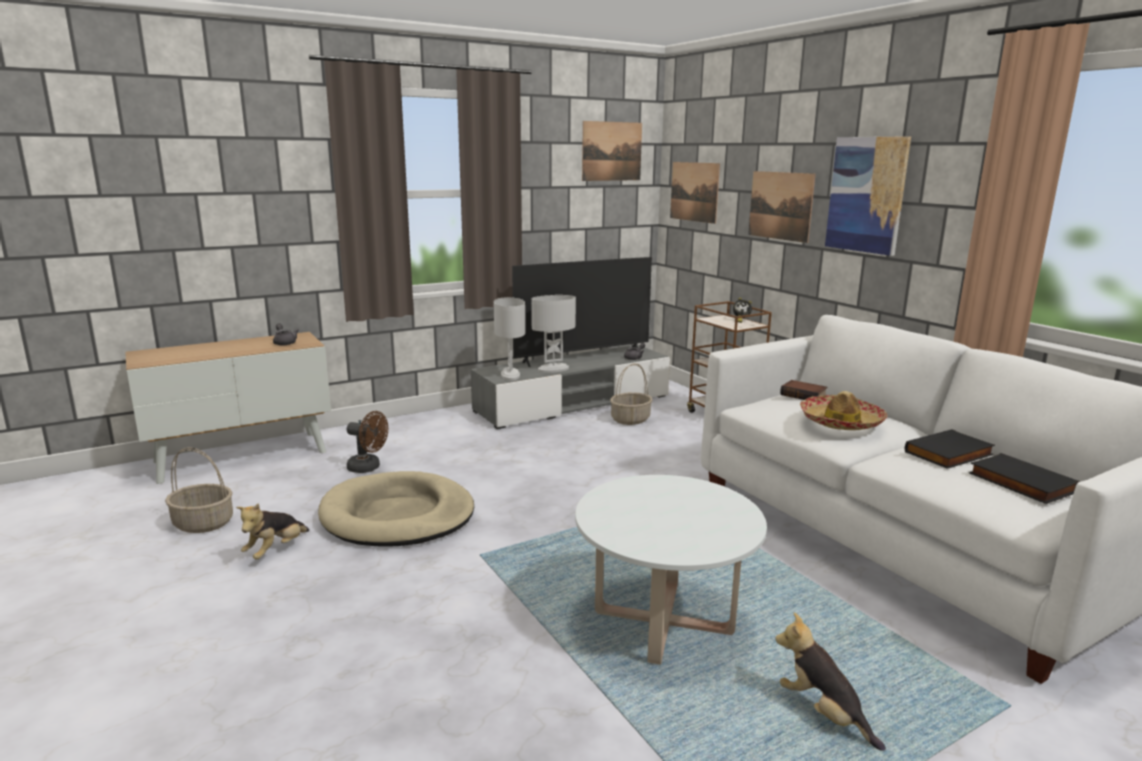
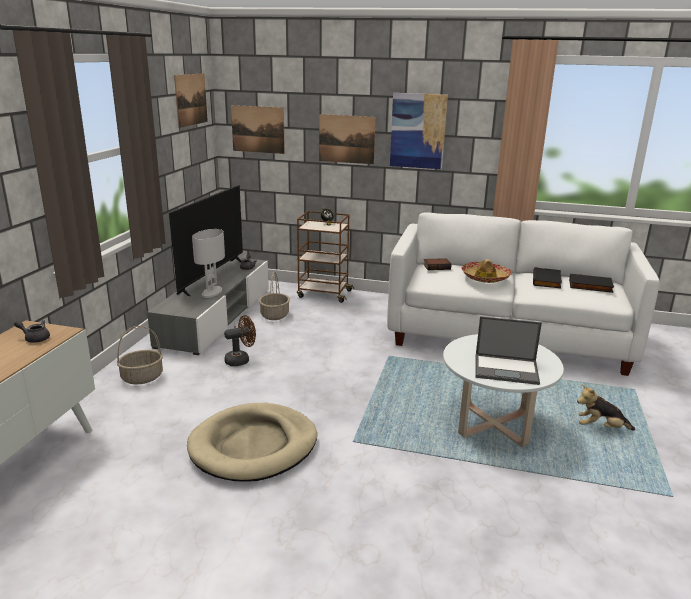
camera: 45 degrees left, 5 degrees up
basket [165,447,233,533] -> basket moved to [117,326,163,384]
plush toy [236,503,309,559] -> none
brown fan [347,411,388,473] -> brown fan moved to [224,315,256,366]
white table lamp [494,297,525,381] -> none
none -> laptop [475,316,542,385]

